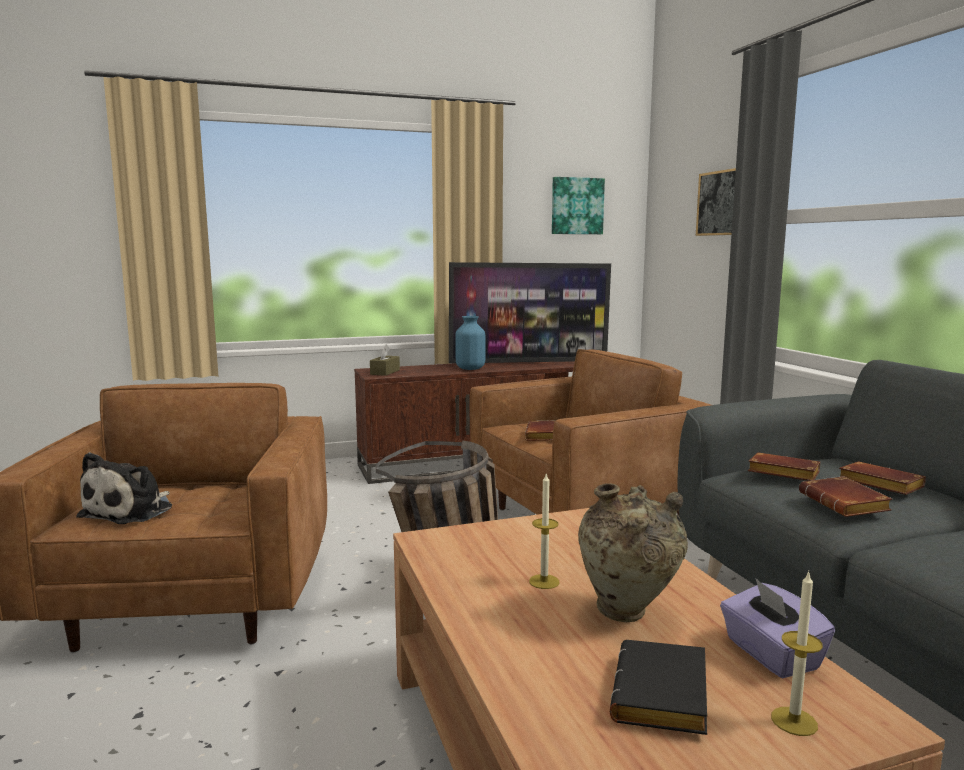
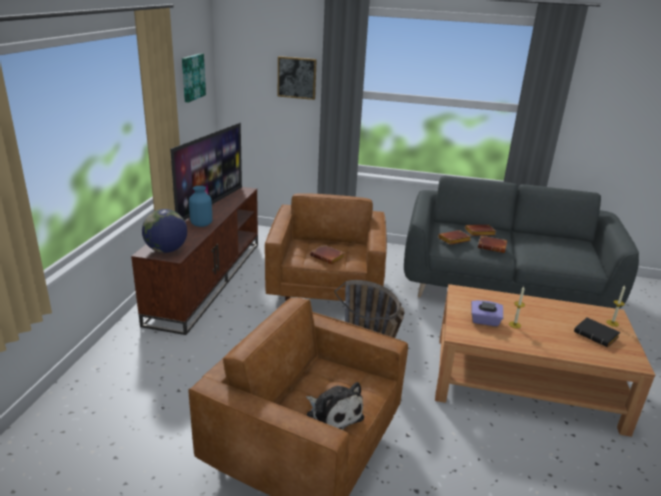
camera: 60 degrees left, 15 degrees up
brown tissue box [370,345,400,376] -> globe [142,209,187,253]
beige vase [578,483,688,622] -> none
purple tissue box [720,578,835,678] -> purple tissue box moved to [471,300,503,326]

